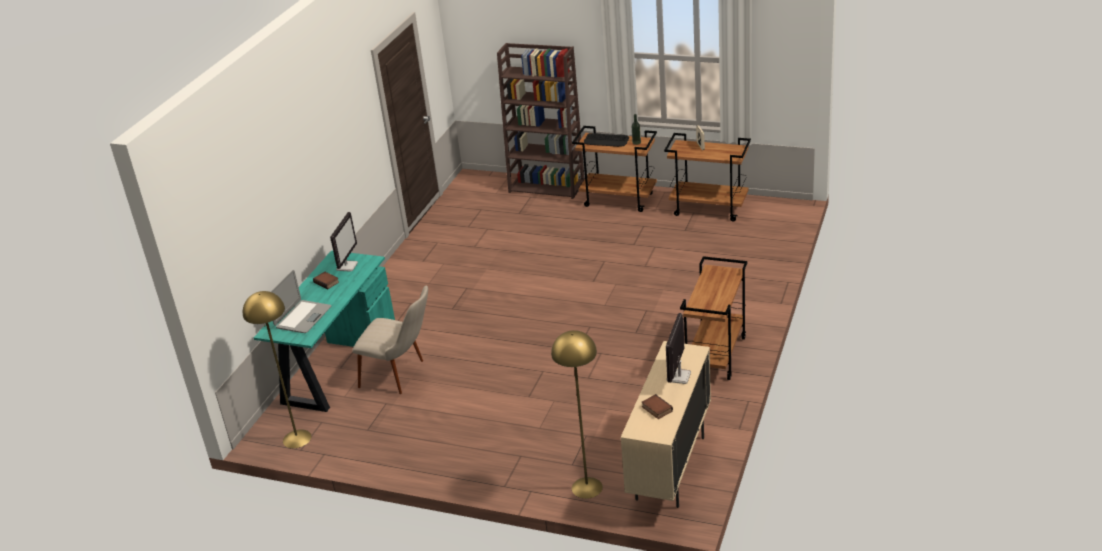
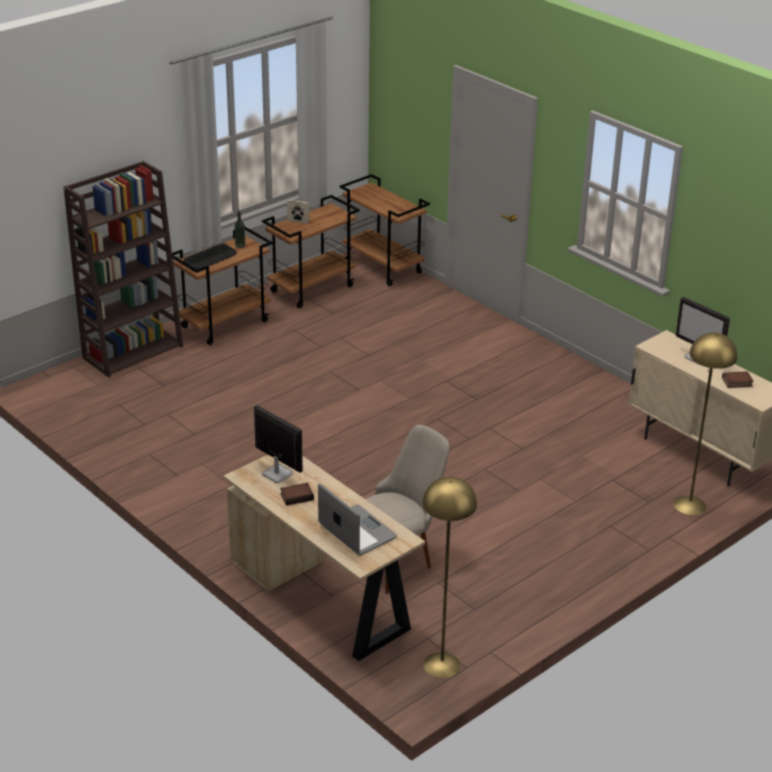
camera: 65 degrees left, 0 degrees up
turquoise desk [254,250,395,412] -> beige desk [224,455,425,661]
brown cart [680,256,748,380] -> brown cart moved to [340,174,430,286]

